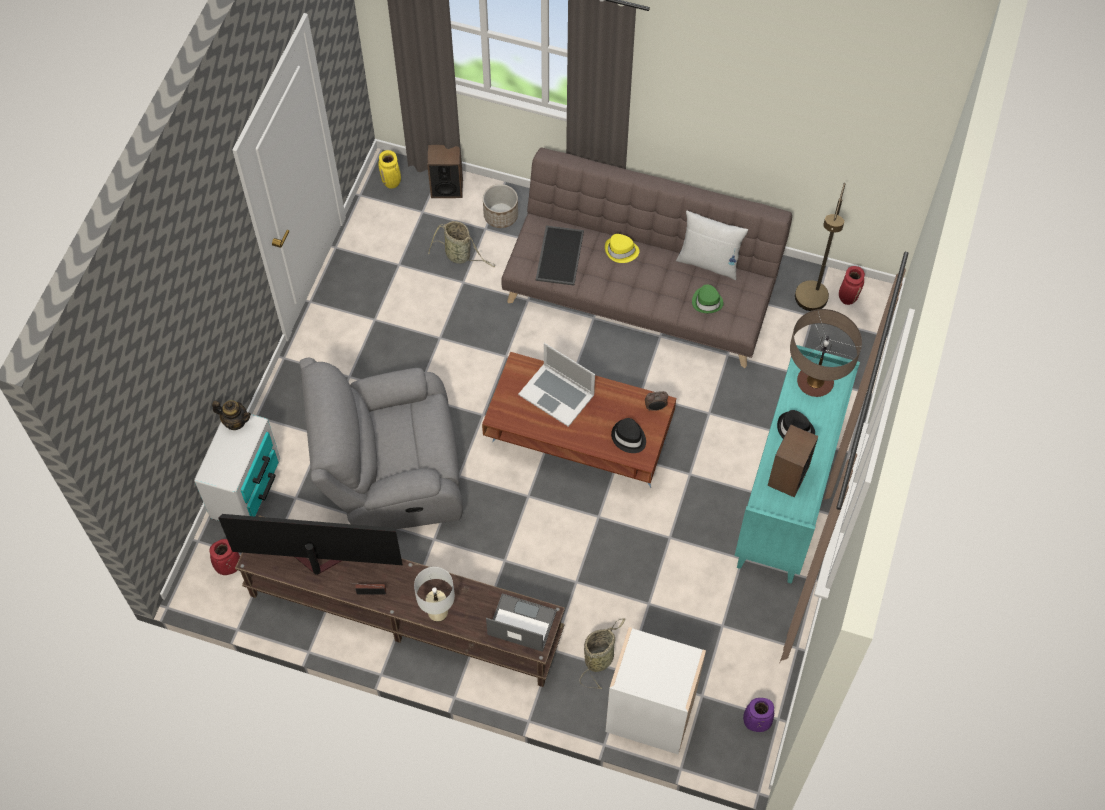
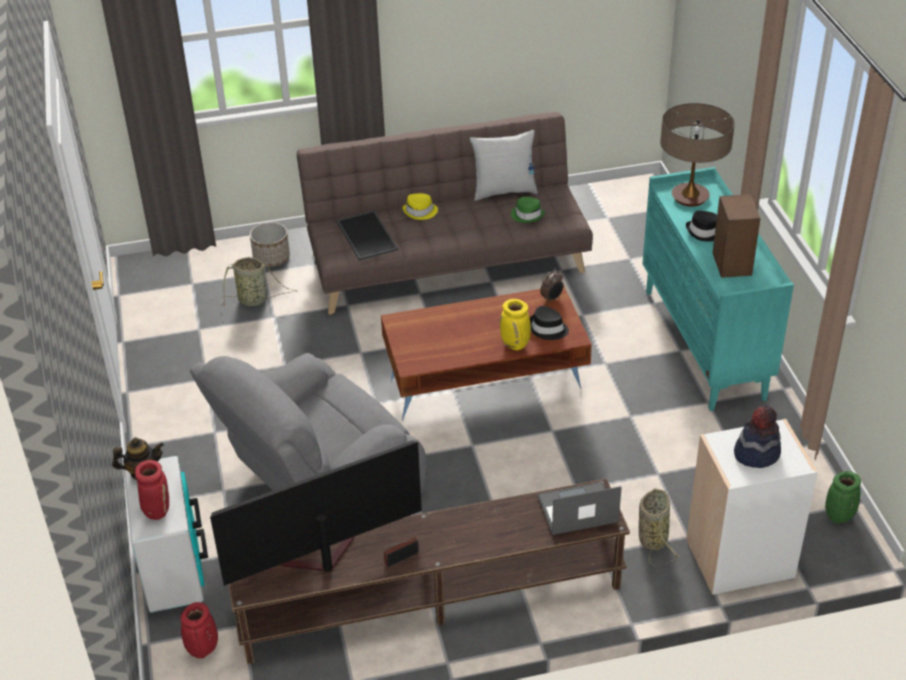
camera: 30 degrees left, 20 degrees down
yellow vase [378,150,401,189] -> yellow vase moved to [500,299,531,350]
white table lamp [414,567,455,622] -> none
speaker [427,145,463,198] -> none
laptop [518,343,595,427] -> none
purple vase [743,698,774,732] -> green vase [825,471,861,524]
brown floor lamp [795,183,846,311] -> none
red vase [839,266,865,305] -> red vase moved to [135,460,169,520]
none -> hat [734,406,781,468]

